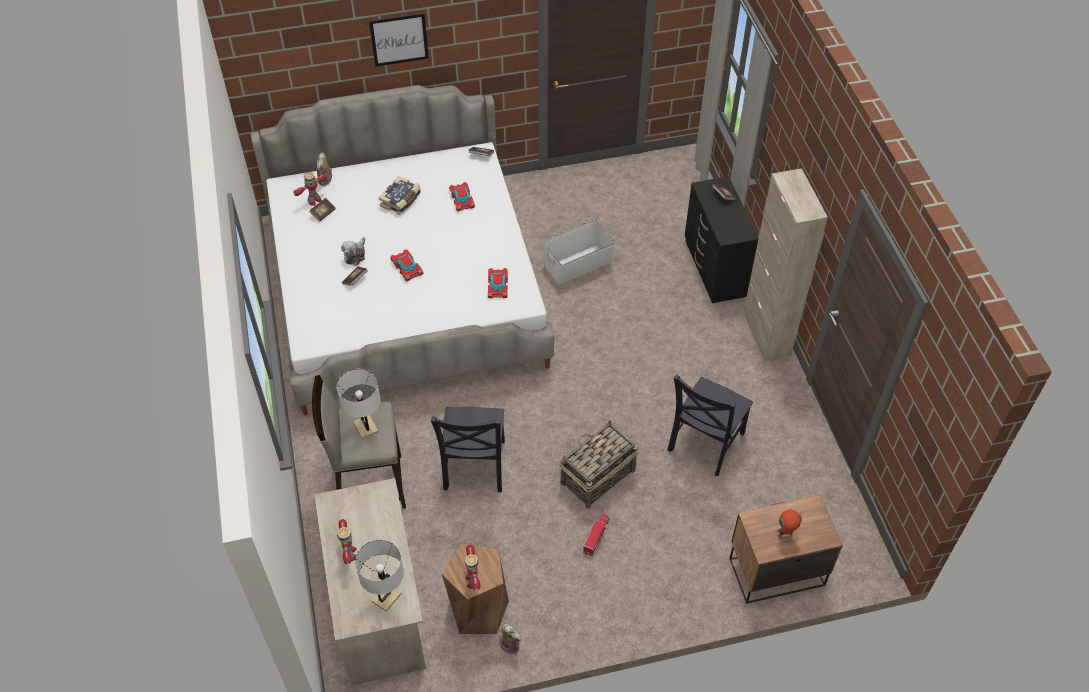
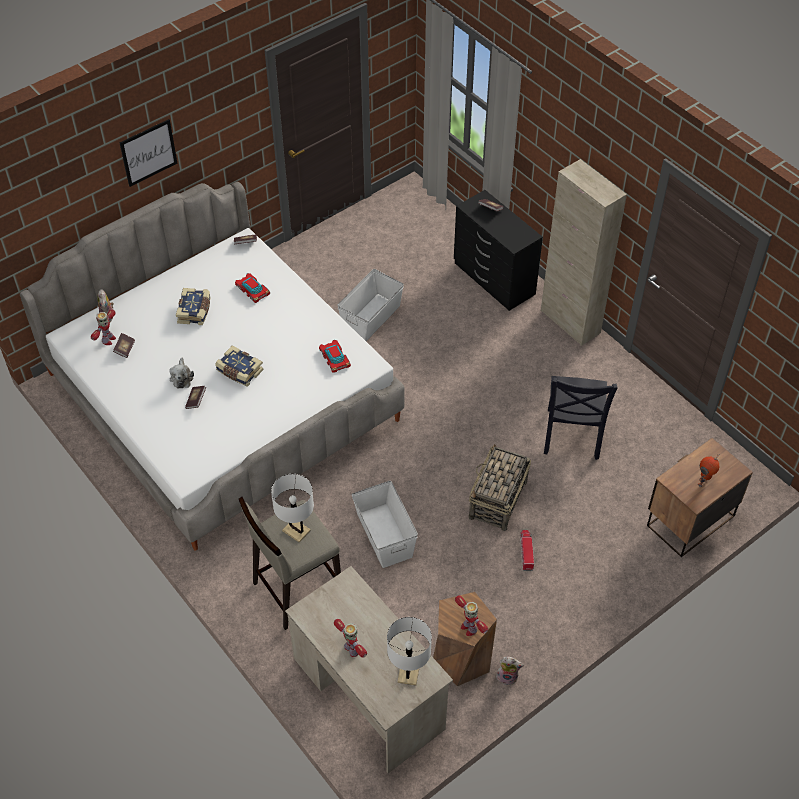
camera: 25 degrees left, 0 degrees up
toy car [390,250,423,281] -> book [215,346,264,387]
black chair [431,407,505,493] -> white storage box [352,481,418,568]

